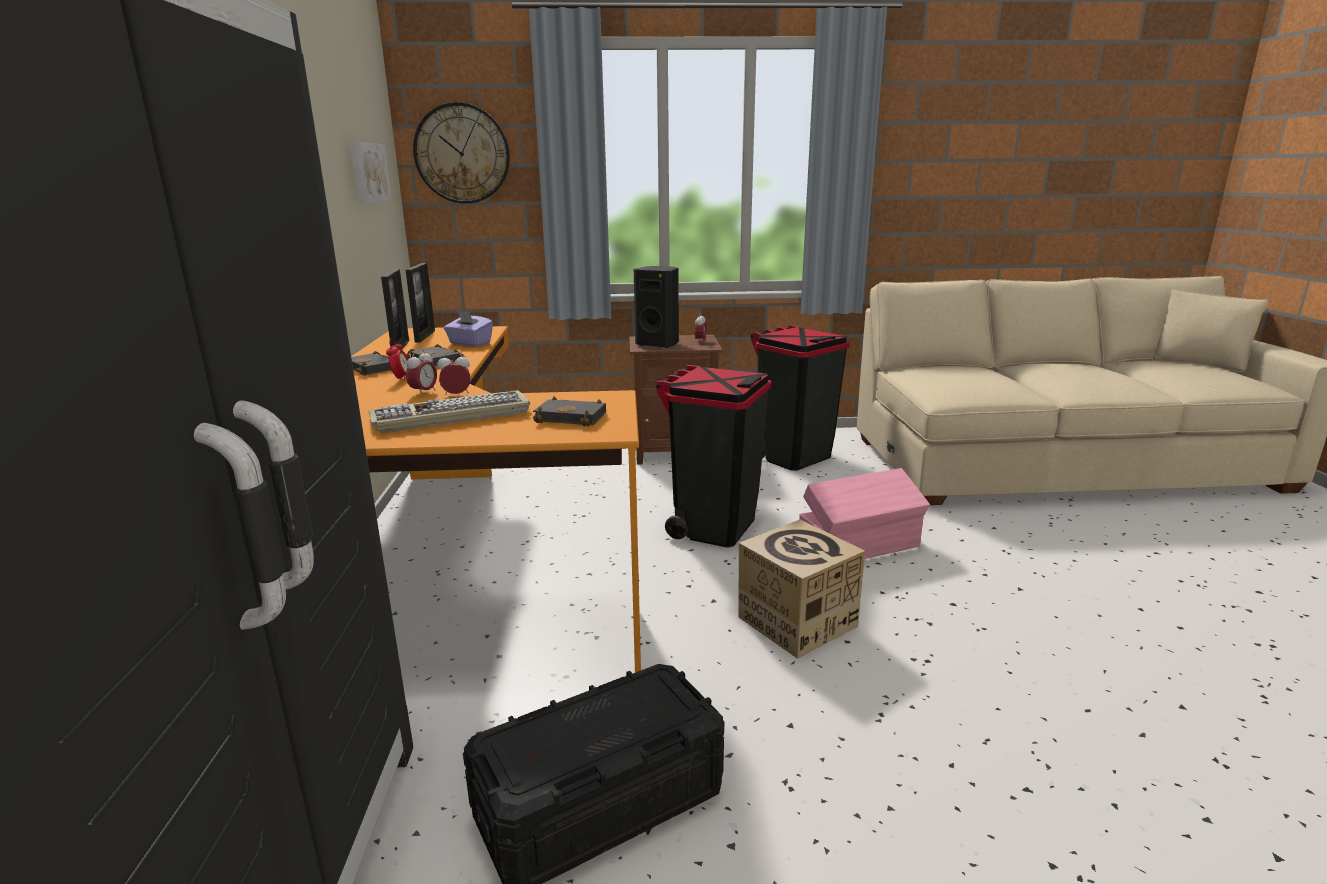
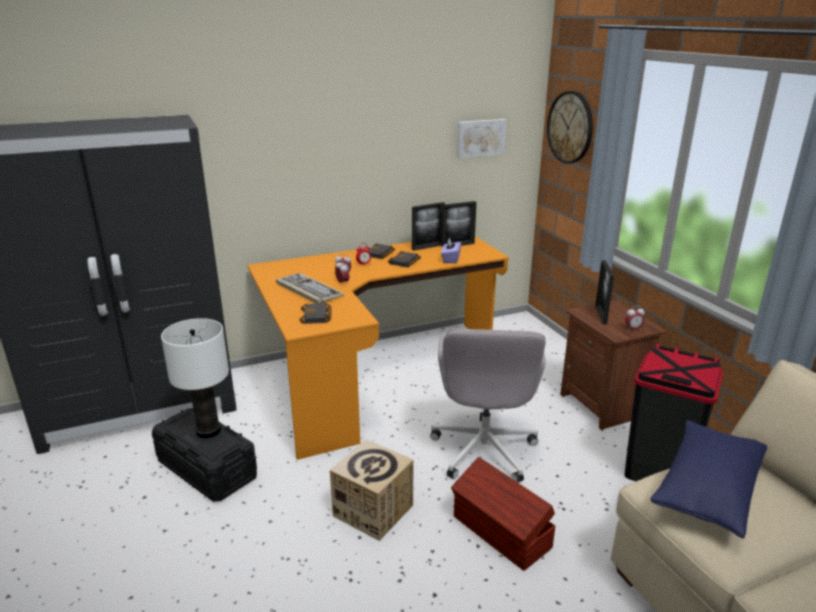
camera: 70 degrees right, 5 degrees up
black speaker [634,266,679,348] -> picture frame [595,260,614,325]
black trash can [656,365,772,547] -> grey office chair [430,329,546,482]
pink storage box [799,468,930,559] -> brown storage box [451,457,556,571]
none -> white table lamp [161,318,229,438]
none -> blue pillow [650,420,767,538]

